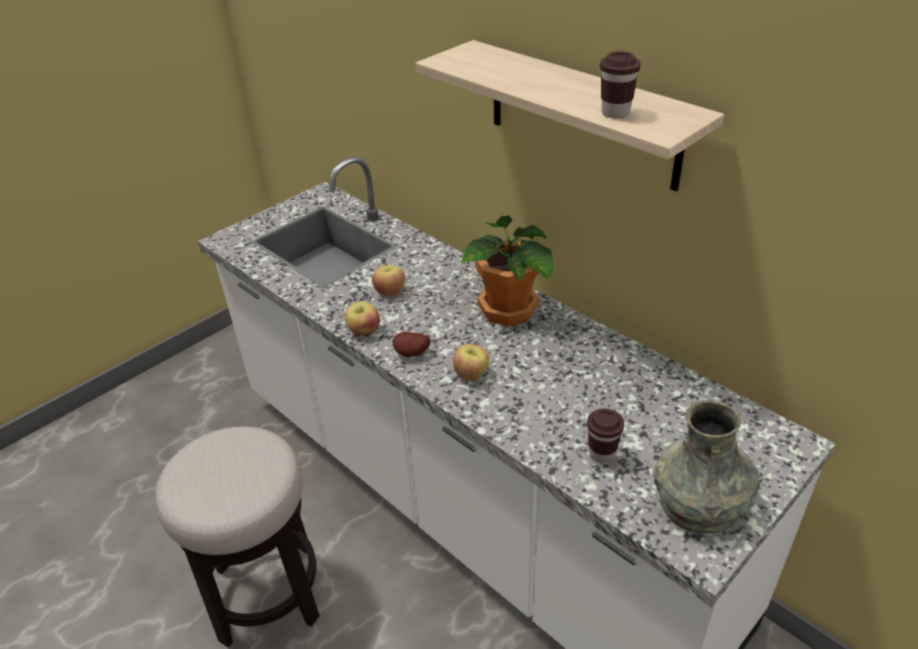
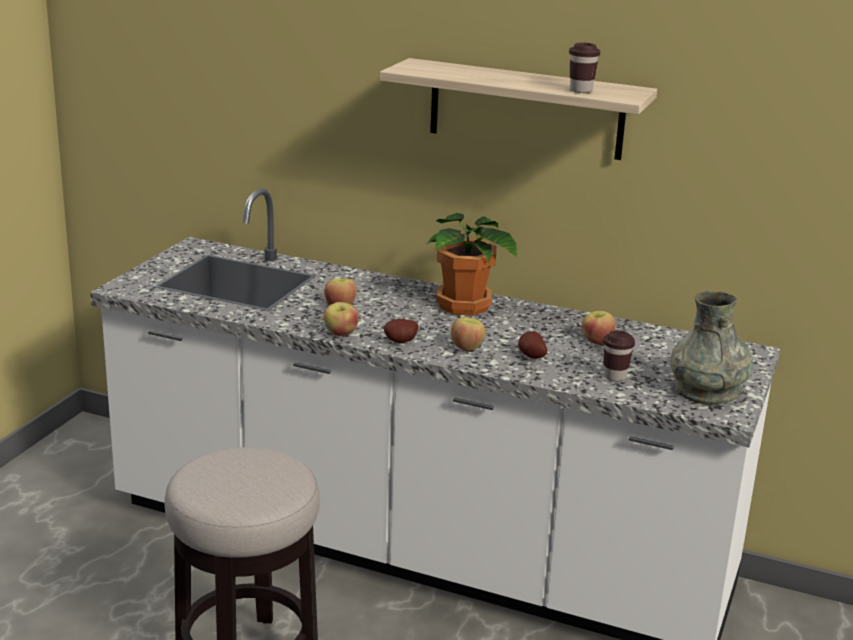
camera: 25 degrees left, 15 degrees down
none -> potato [518,331,547,359]
none -> apple [582,311,615,345]

